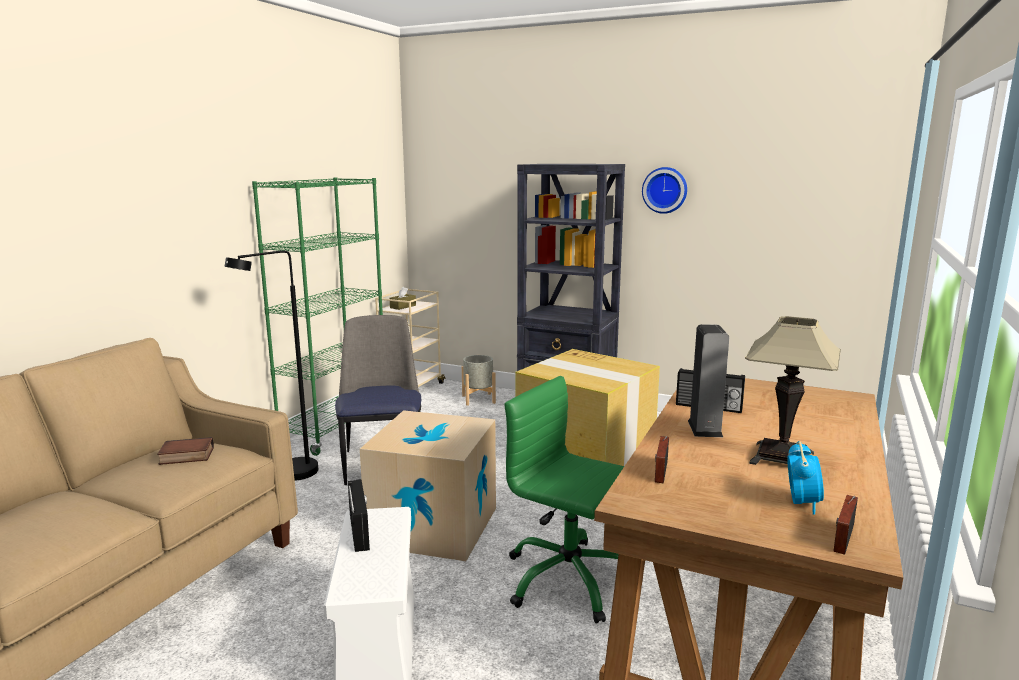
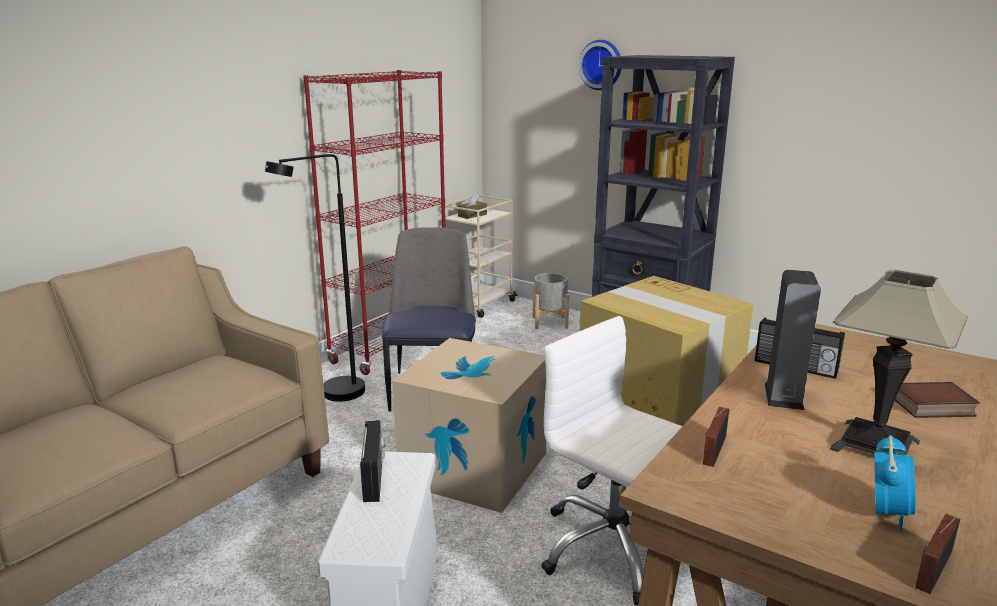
camera: 10 degrees right, 5 degrees up
book [157,437,214,465] -> book moved to [895,382,980,418]
green bookcase [252,177,383,456] -> red bookcase [303,70,445,375]
green office chair [504,376,624,624] -> white office chair [541,316,682,605]
wall clock [642,167,687,214] -> wall clock moved to [578,40,621,90]

